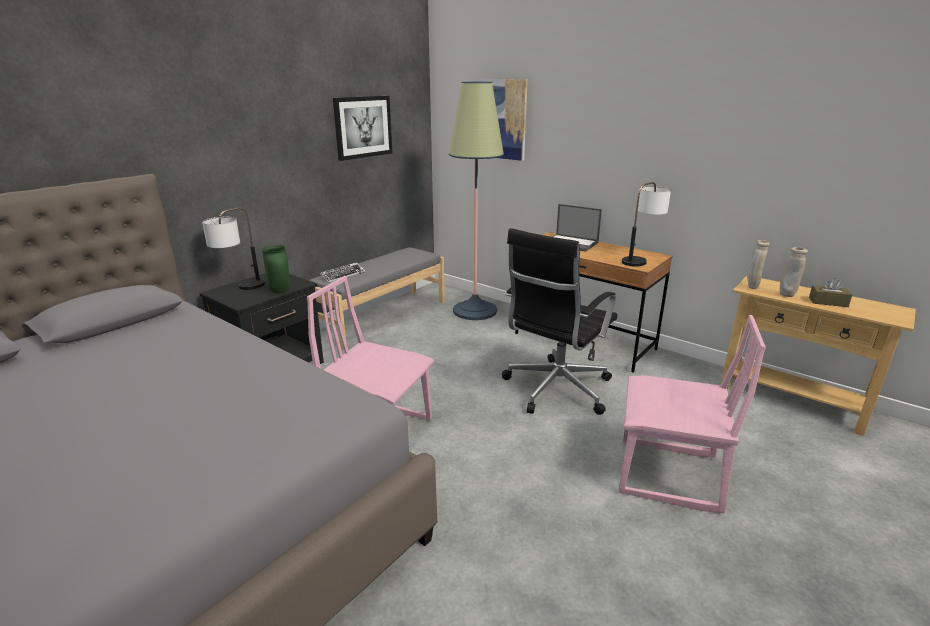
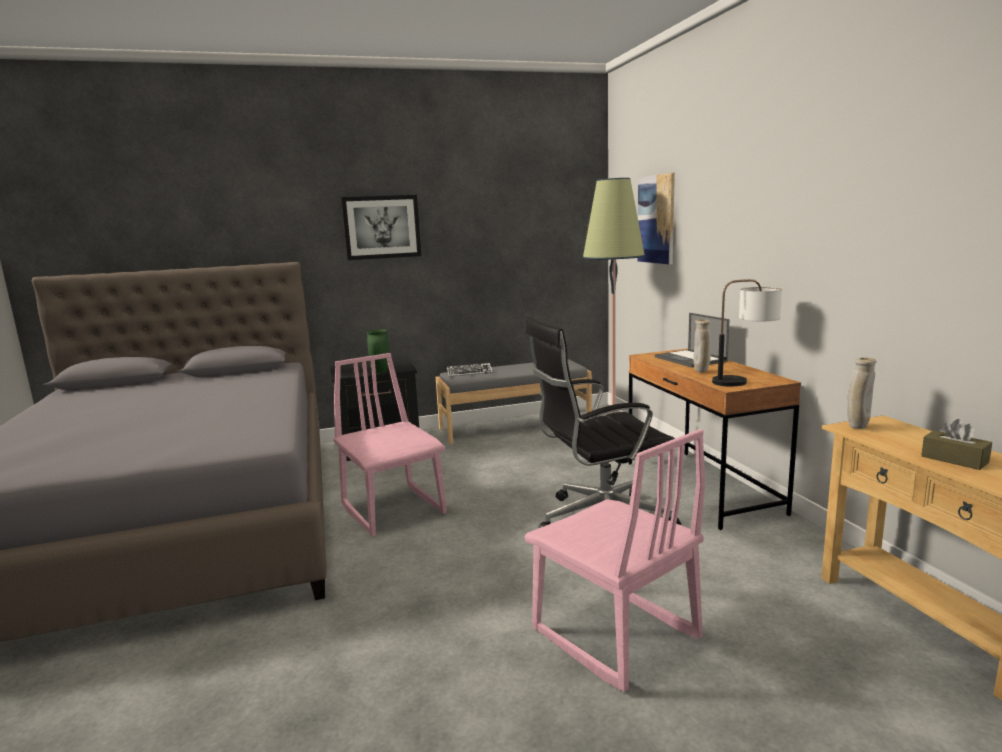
camera: 35 degrees right, 10 degrees down
table lamp [202,207,265,290] -> none
picture [333,96,392,161] -> picture moved to [341,195,421,260]
beige vase [780,247,808,297] -> beige vase moved to [693,319,711,373]

